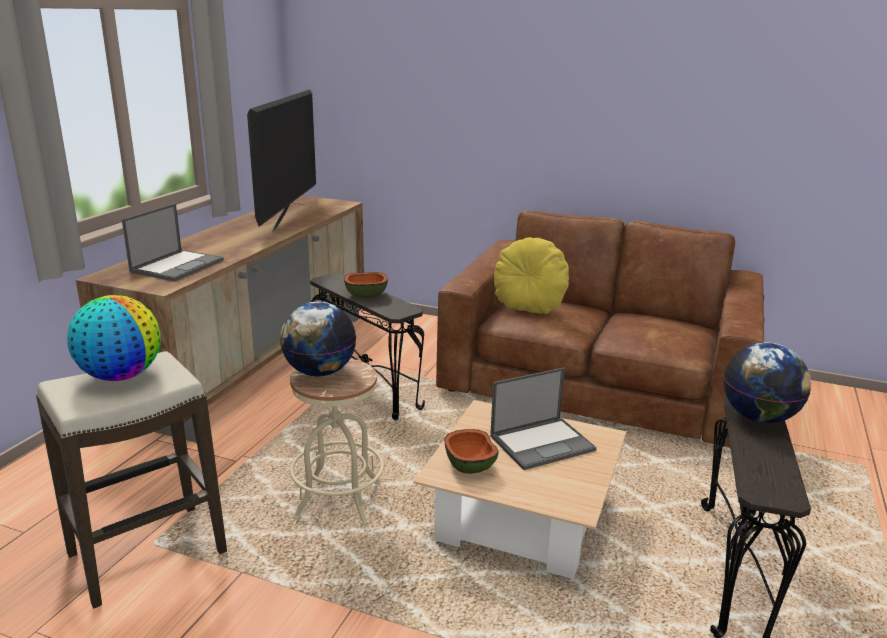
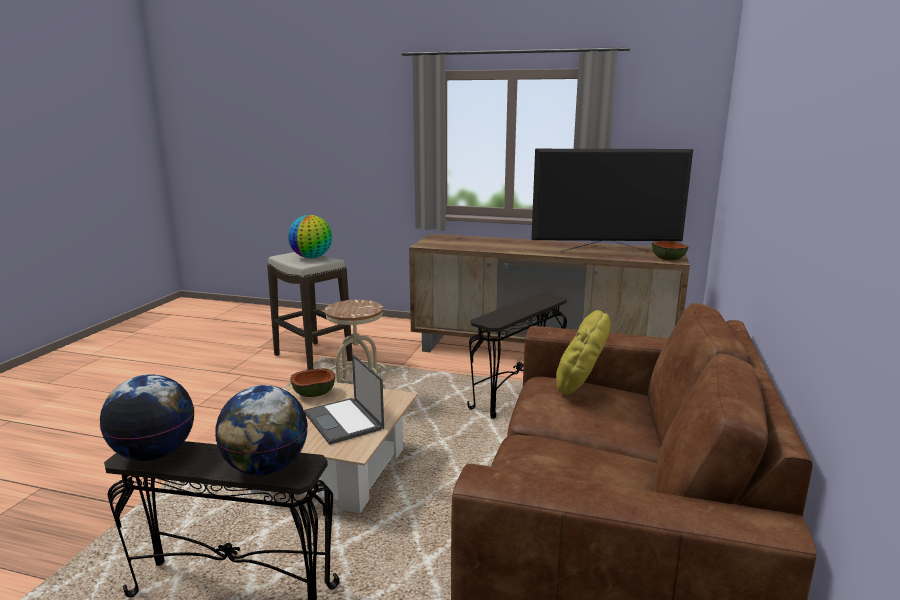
camera: 85 degrees right, 5 degrees down
laptop [122,203,224,281] -> none
globe [280,301,356,376] -> globe moved to [100,374,194,461]
bowl [344,272,388,298] -> bowl moved to [652,241,689,260]

